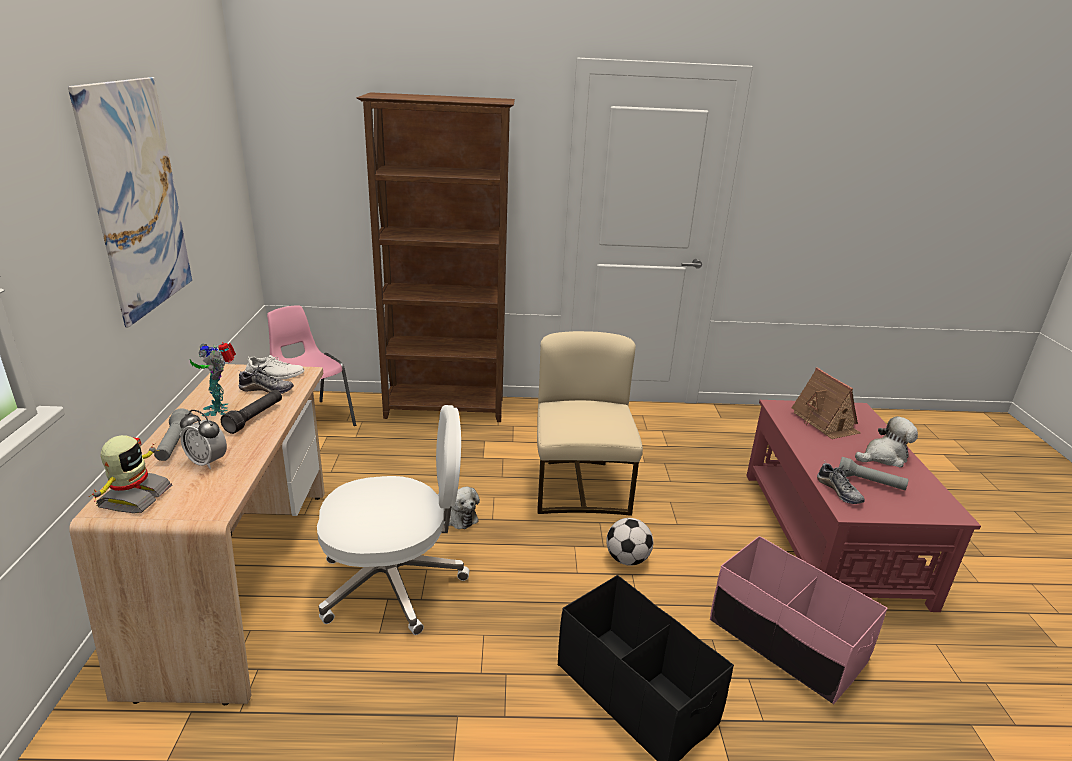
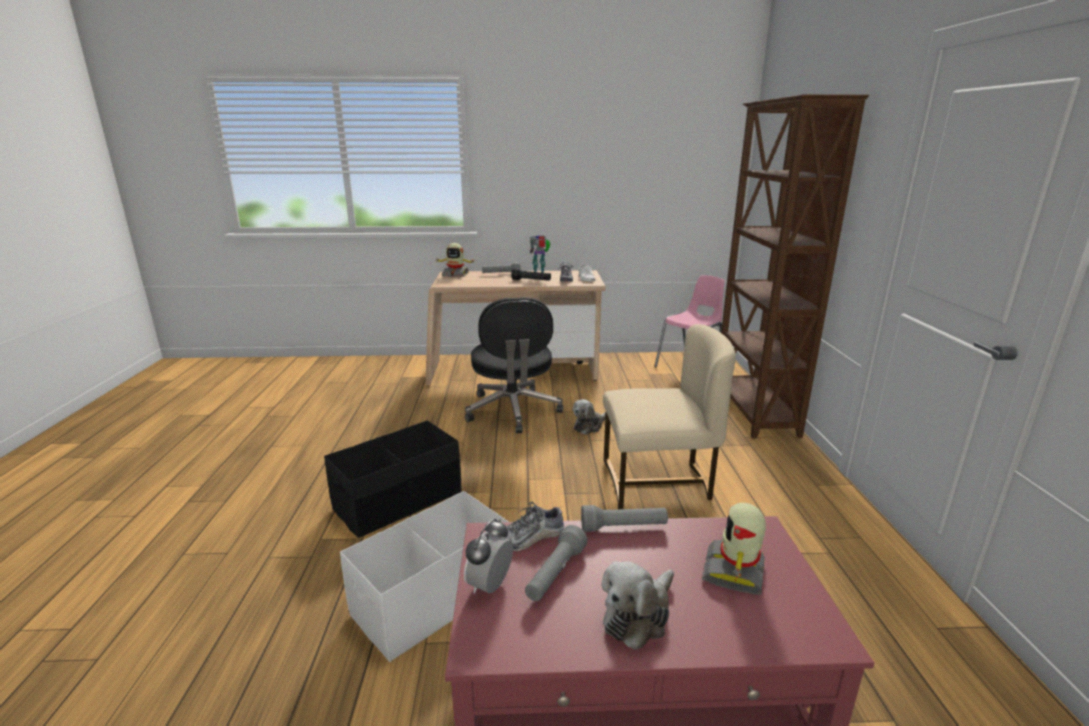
camera: 90 degrees right, 5 degrees down
picture [68,77,192,327] -> none
alarm clock [180,410,227,469] -> alarm clock moved to [464,519,513,594]
white office chair [317,405,469,635] -> black office chair [465,297,563,433]
football [606,518,653,566] -> none
pink storage box [710,536,888,704] -> white storage box [340,491,509,662]
toy house [792,367,861,439] -> toy robot [702,503,766,596]
plush toy [855,416,918,467] -> plush toy turned 60 degrees clockwise [602,562,674,650]
none -> grey flashlight [581,505,668,532]

